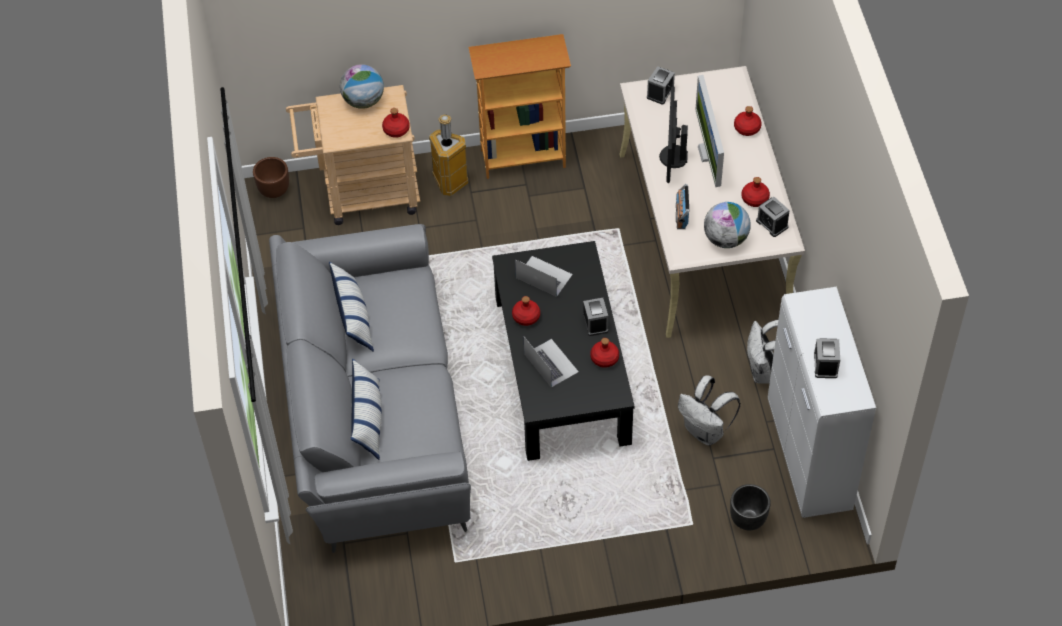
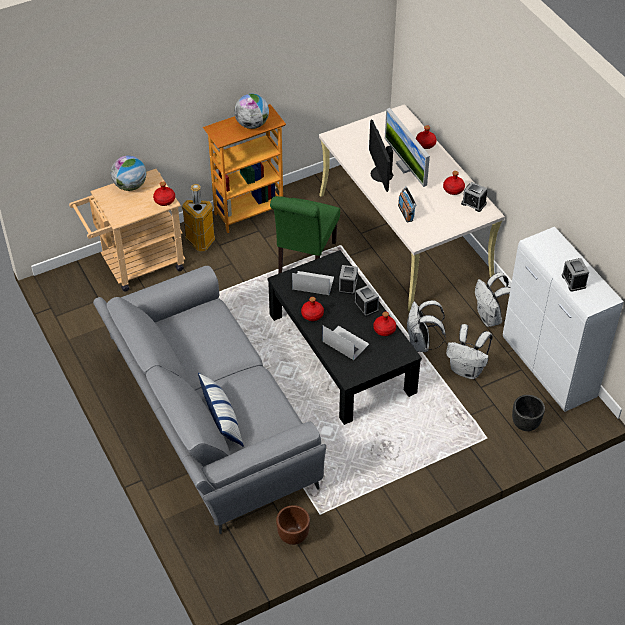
camera: 20 degrees left, 5 degrees down
brown planter [253,157,289,198] -> brown planter moved to [276,505,310,545]
pillow [329,261,374,352] -> none
alarm clock [647,66,675,104] -> alarm clock moved to [339,265,358,295]
globe [704,202,751,248] -> globe moved to [234,94,269,129]
none -> green chair [270,196,340,274]
none -> white backpack [406,300,446,352]

